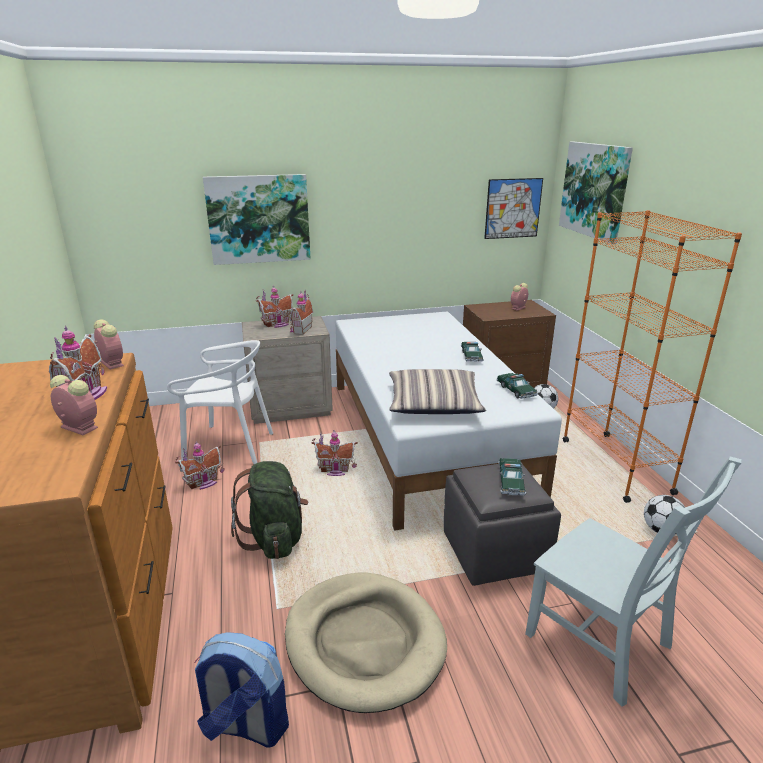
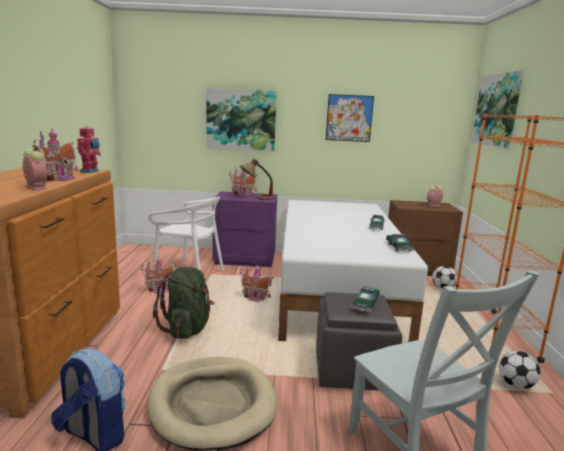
camera: 15 degrees right, 10 degrees down
alarm clock [94,319,124,370] -> toy robot [77,126,101,173]
beige nightstand [242,316,333,424] -> purple nightstand [213,191,277,267]
toy house [290,290,313,334] -> table lamp [240,159,275,200]
pillow [389,369,486,414] -> none
picture [484,178,543,239] -> picture moved to [326,94,374,142]

